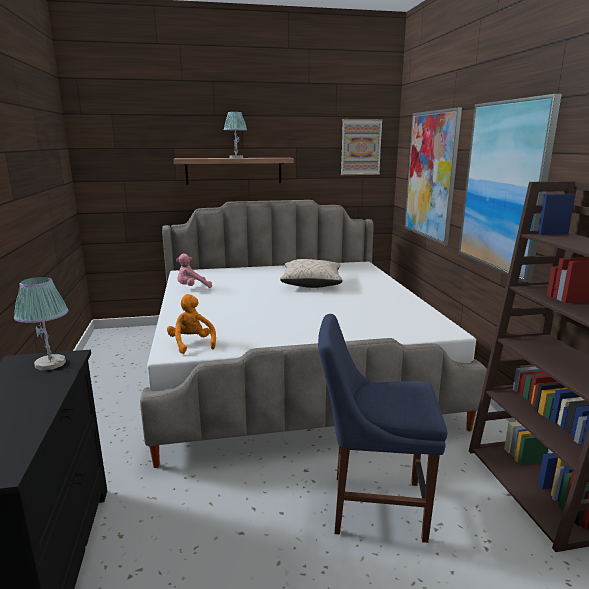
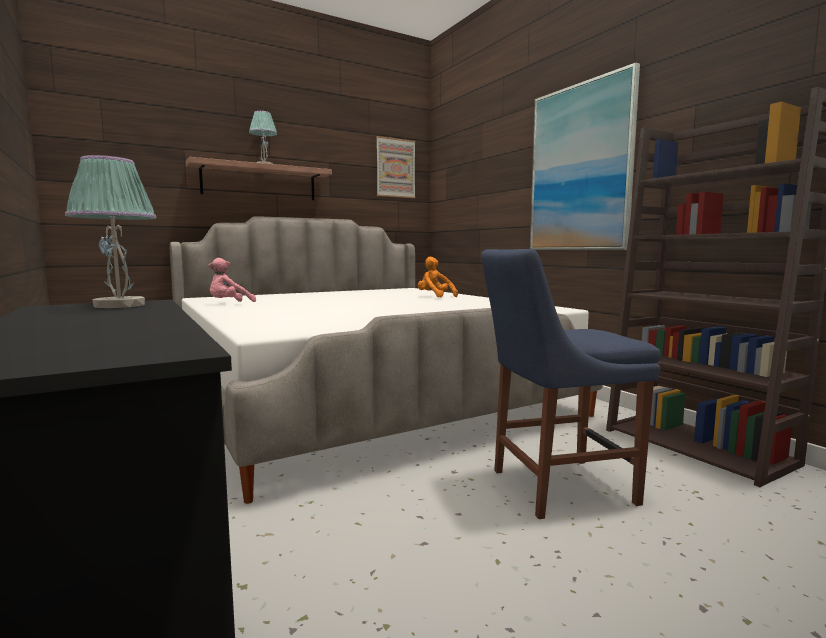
camera: 20 degrees left, 10 degrees down
orange plush toy [167,294,216,354] -> orange plush toy moved to [418,256,458,298]
beige pillow [280,259,342,288] -> none
picture [404,107,462,245] -> none

